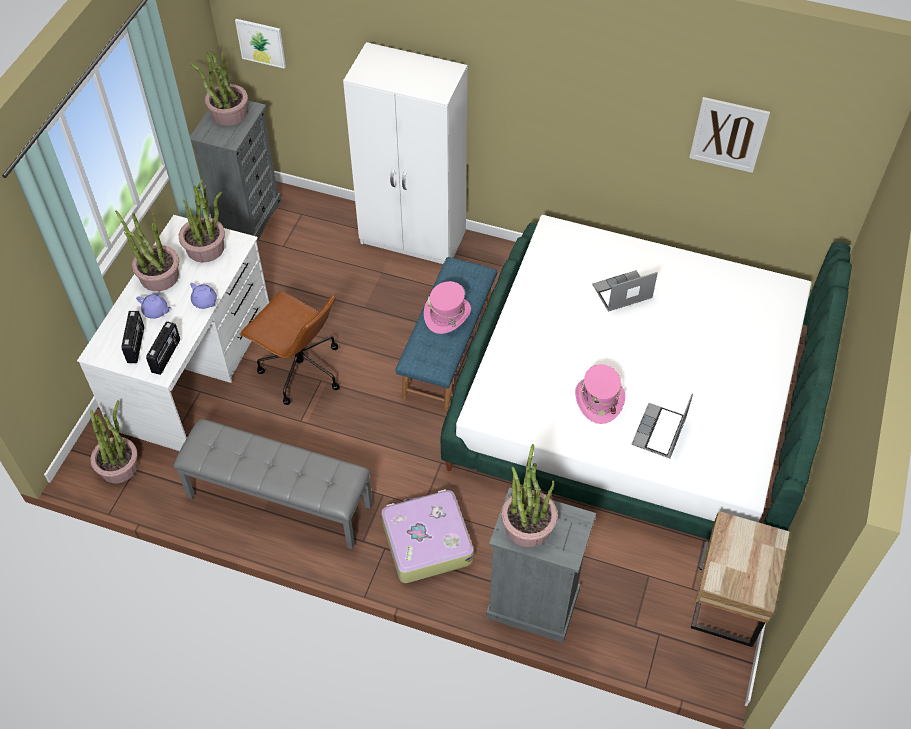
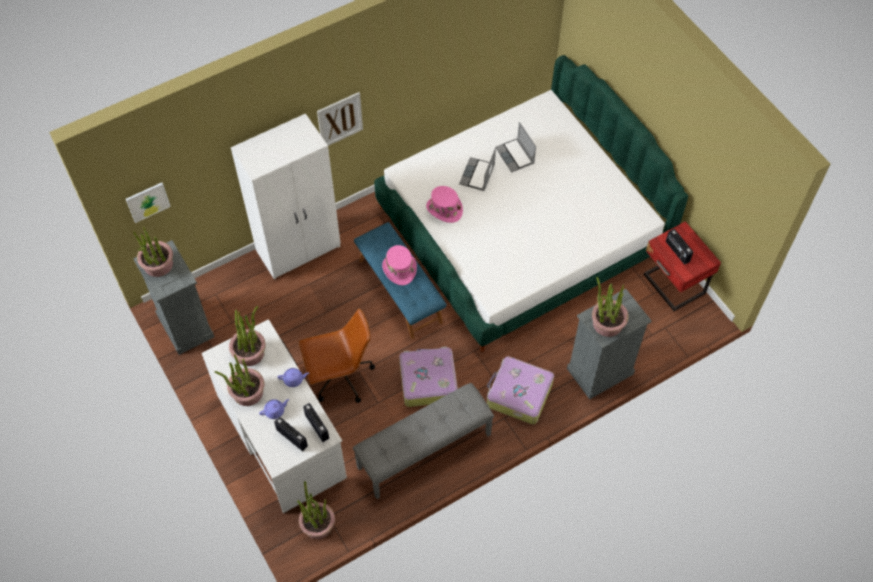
camera: 50 degrees left, 5 degrees up
pink hat [575,364,625,424] -> pink hat moved to [426,186,463,223]
laptop [631,394,693,458] -> laptop moved to [495,122,536,173]
picture [689,97,770,173] -> picture moved to [317,92,363,146]
beige nightstand [691,511,790,647] -> red nightstand [644,221,721,311]
none -> suitcase [399,346,458,407]
none -> radio [666,229,693,264]

